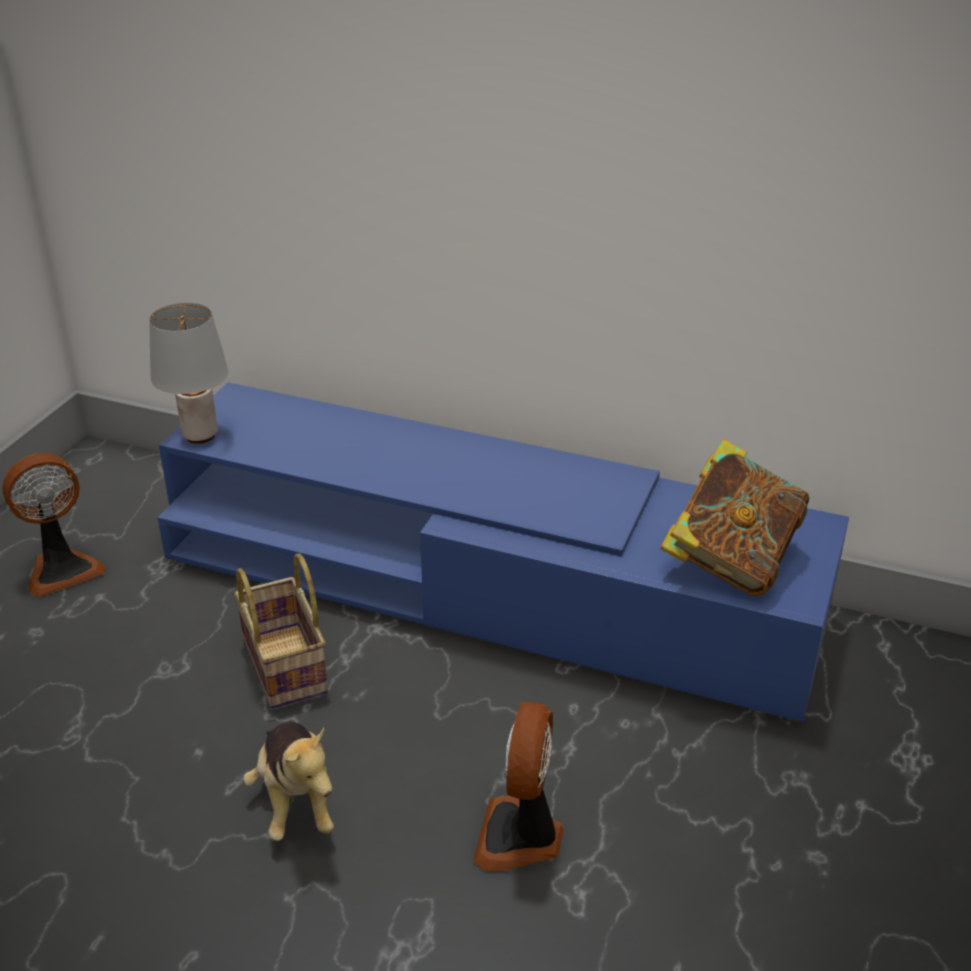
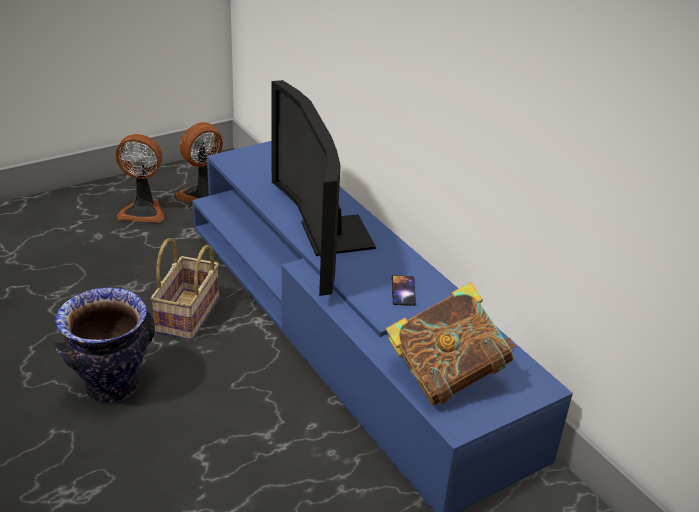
camera: 35 degrees right, 0 degrees up
grey table lamp [149,303,228,444] -> none
plush toy [243,722,334,841] -> vase [53,287,155,403]
fan [473,702,564,871] -> fan moved to [176,122,223,203]
none -> television [272,80,376,296]
none -> phone [392,275,416,306]

